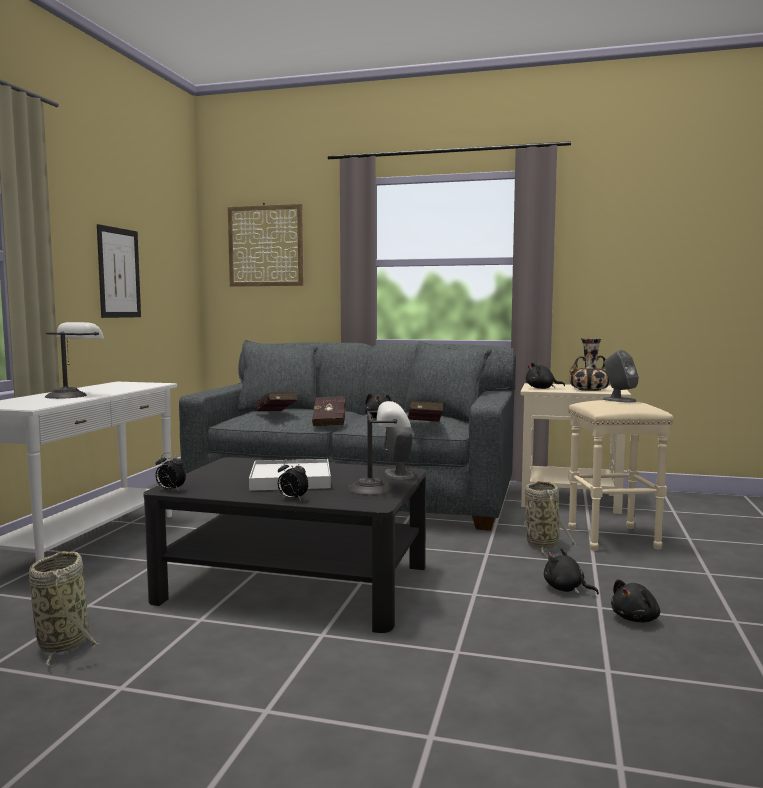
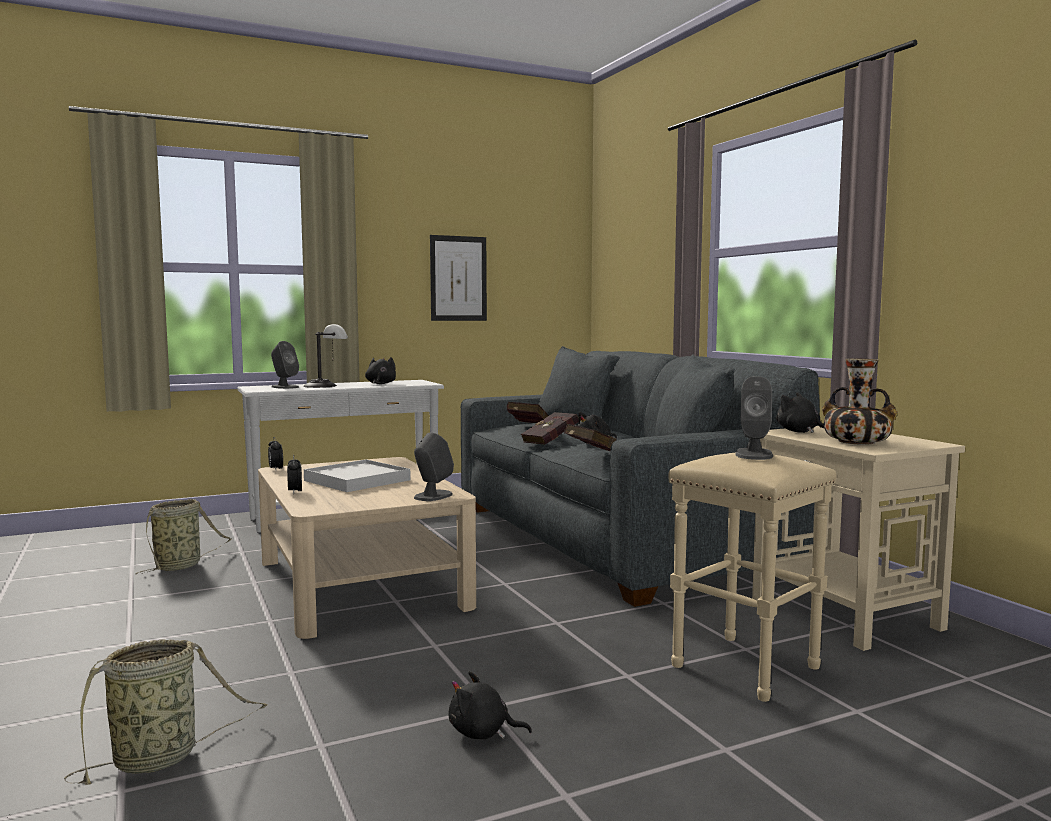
camera: 50 degrees right, 0 degrees up
black coffee table [143,457,427,633] -> beige coffee table [258,457,476,639]
picture [228,203,303,287] -> none
table lamp [347,401,411,495] -> none
basket [524,481,577,554] -> basket moved to [64,639,268,785]
black plush toy [544,548,599,594] -> black plush toy moved to [365,357,396,384]
none -> grey speaker [271,341,299,389]

